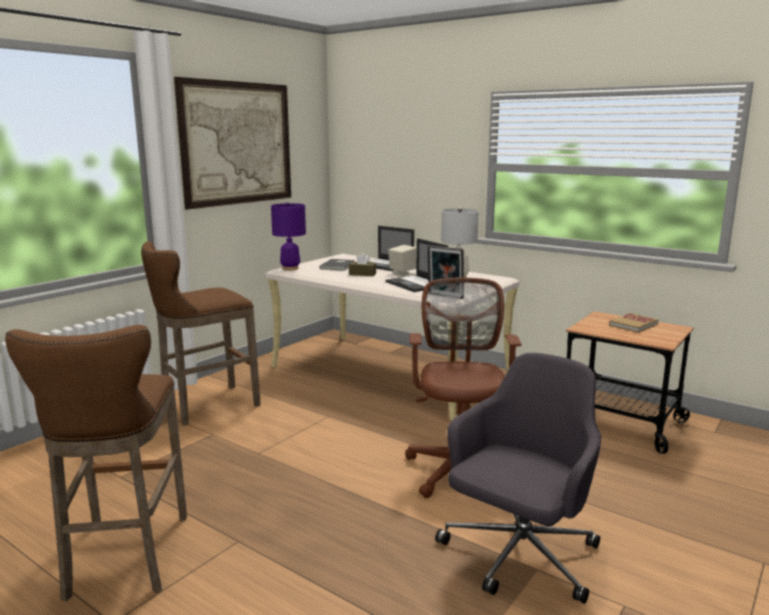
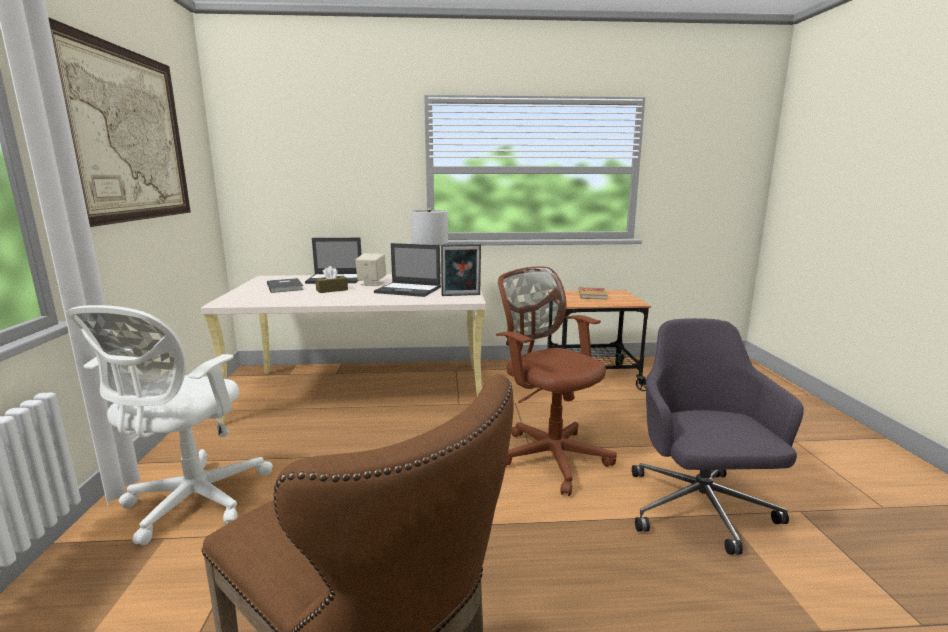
camera: 40 degrees left, 0 degrees up
brown stool [141,241,261,425] -> white office chair [66,305,272,545]
purple table lamp [271,202,306,270] -> none

